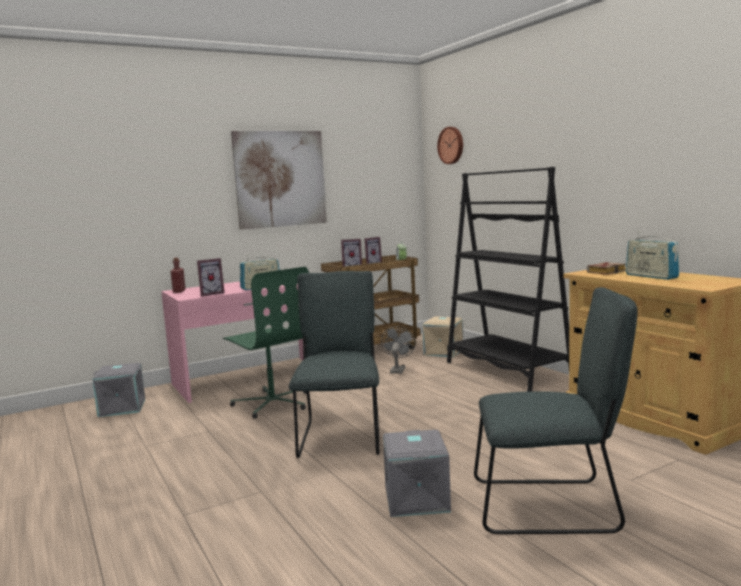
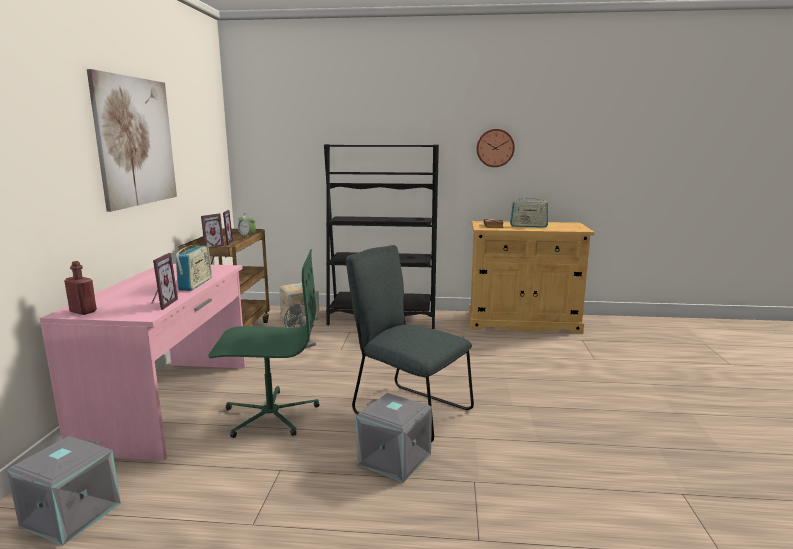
camera: 55 degrees left, 5 degrees up
grey storage box [383,430,451,517] -> grey storage box moved to [356,393,432,483]
wall clock [437,127,463,164] -> wall clock moved to [476,129,515,167]
grey chair [474,287,638,534] -> none

